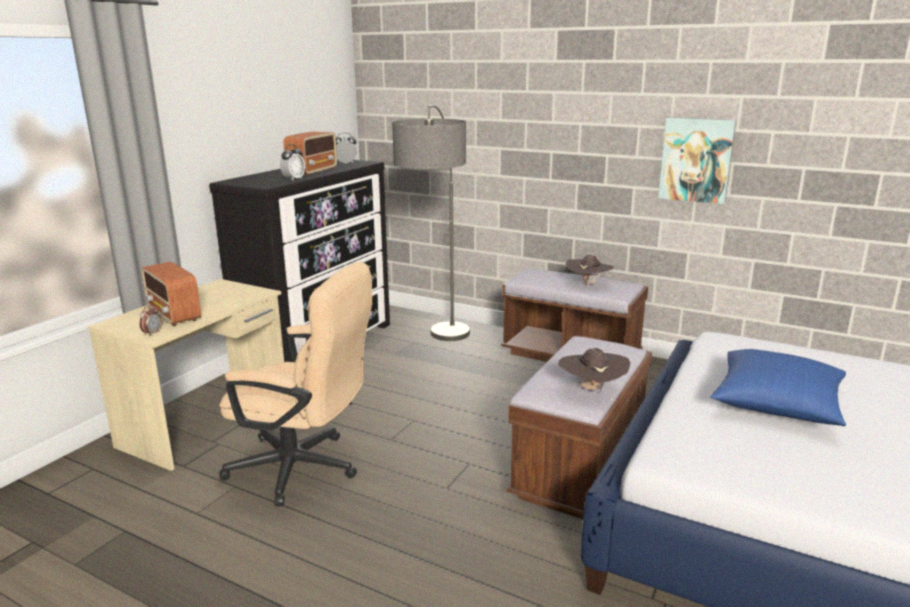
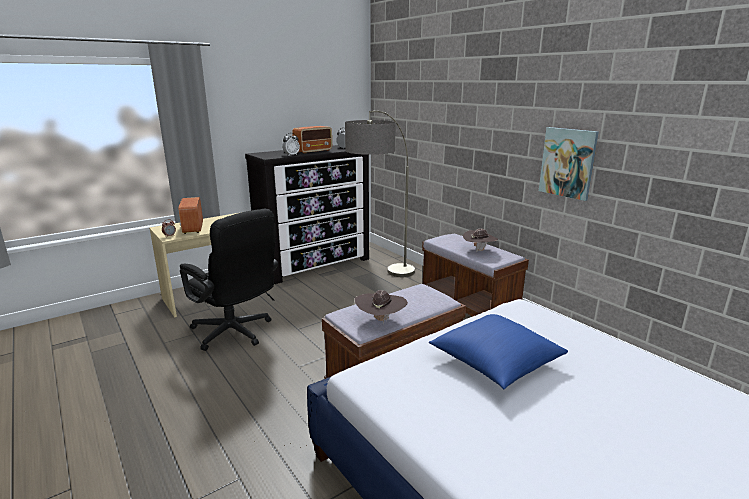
camera: 25 degrees right, 0 degrees up
beige office chair [219,262,372,506] -> black office chair [180,209,278,351]

